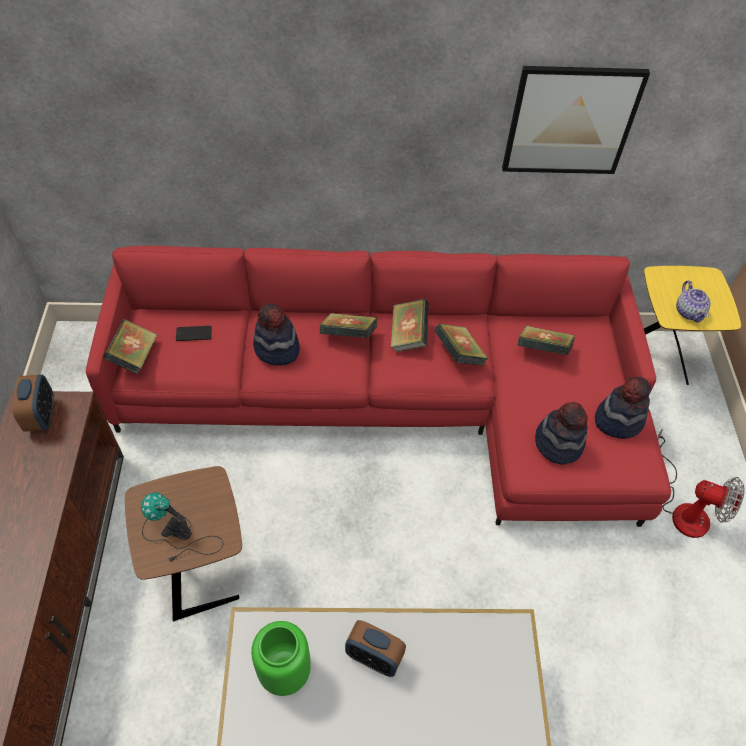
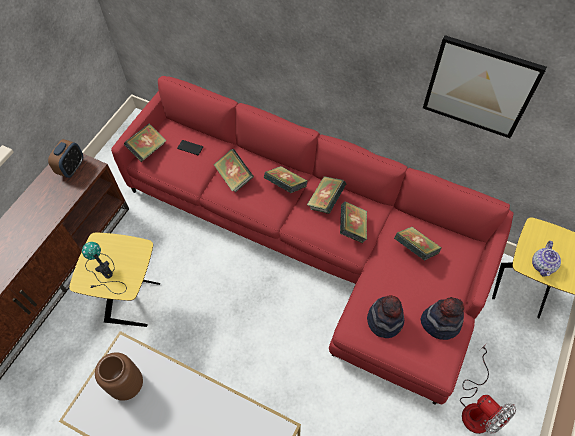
camera: 30 degrees right, 5 degrees up
brown side table [125,466,242,622] -> yellow side table [69,232,160,327]
green vase [251,621,311,696] -> brown vase [95,352,143,401]
hat [253,304,300,366] -> book [214,149,254,192]
alarm clock [345,620,406,677] -> none

